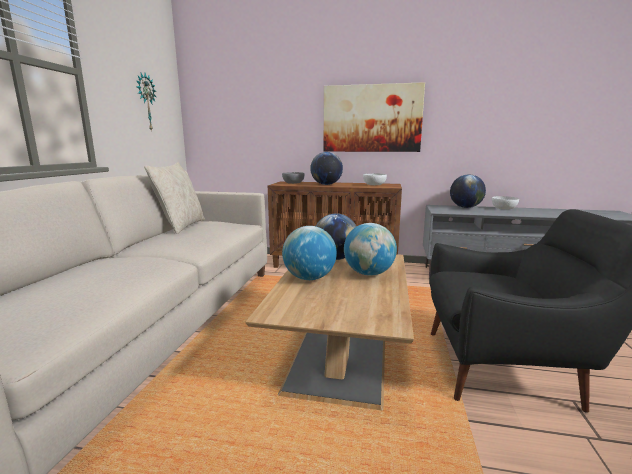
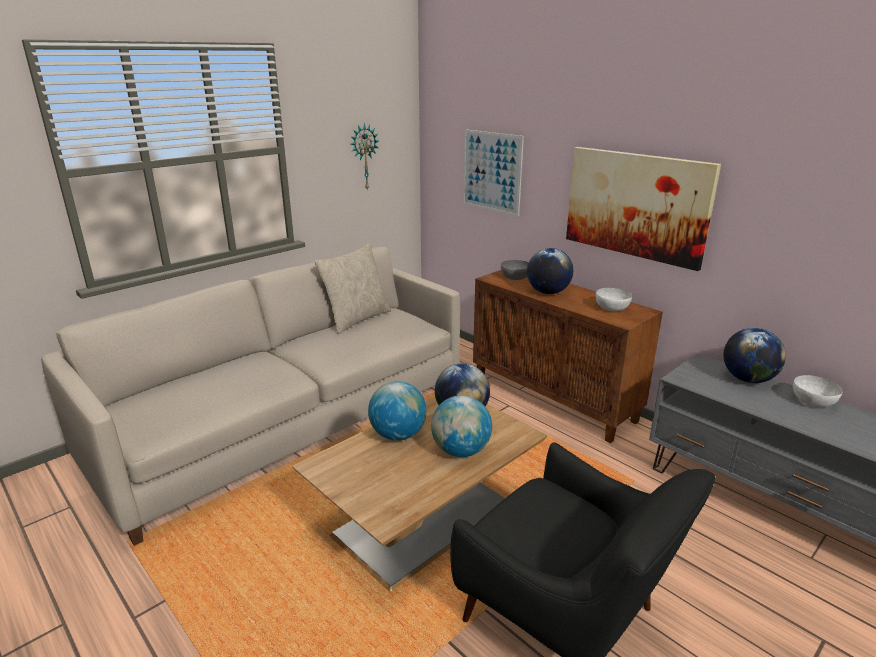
camera: 35 degrees right, 10 degrees up
none -> picture [463,129,524,216]

